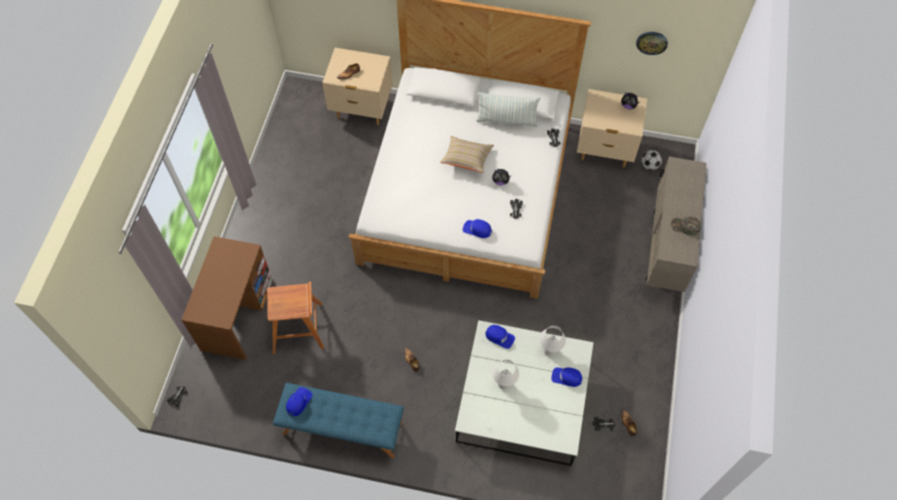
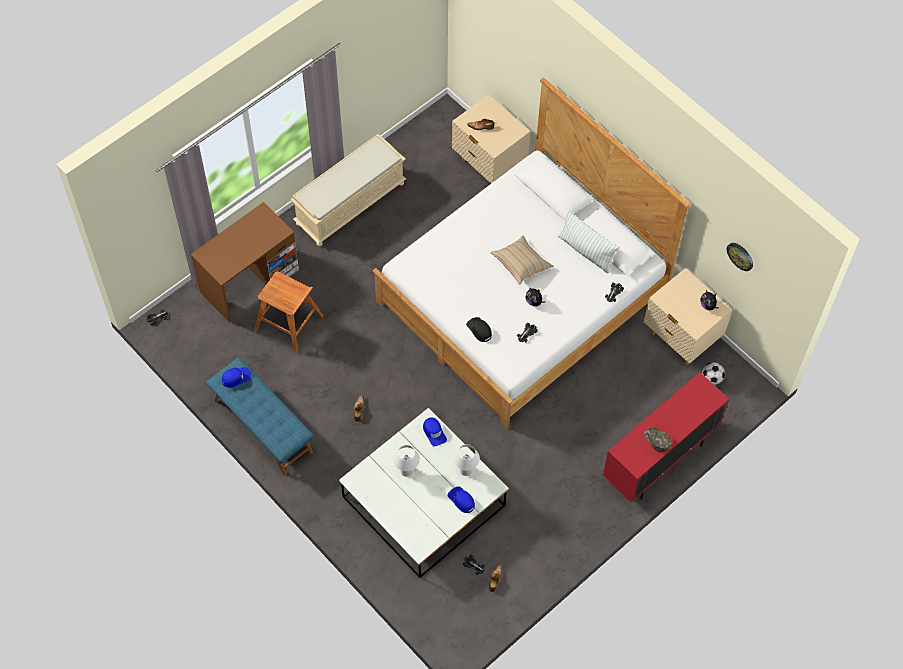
camera: 35 degrees right, 0 degrees up
blue cap [463,219,492,238] -> black cap [466,317,492,342]
beige cabinet [645,157,707,292] -> red cabinet [603,372,729,503]
none -> beige bench [290,134,406,246]

